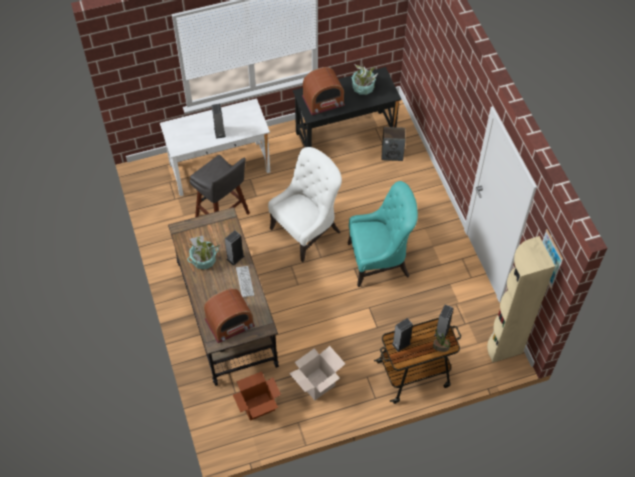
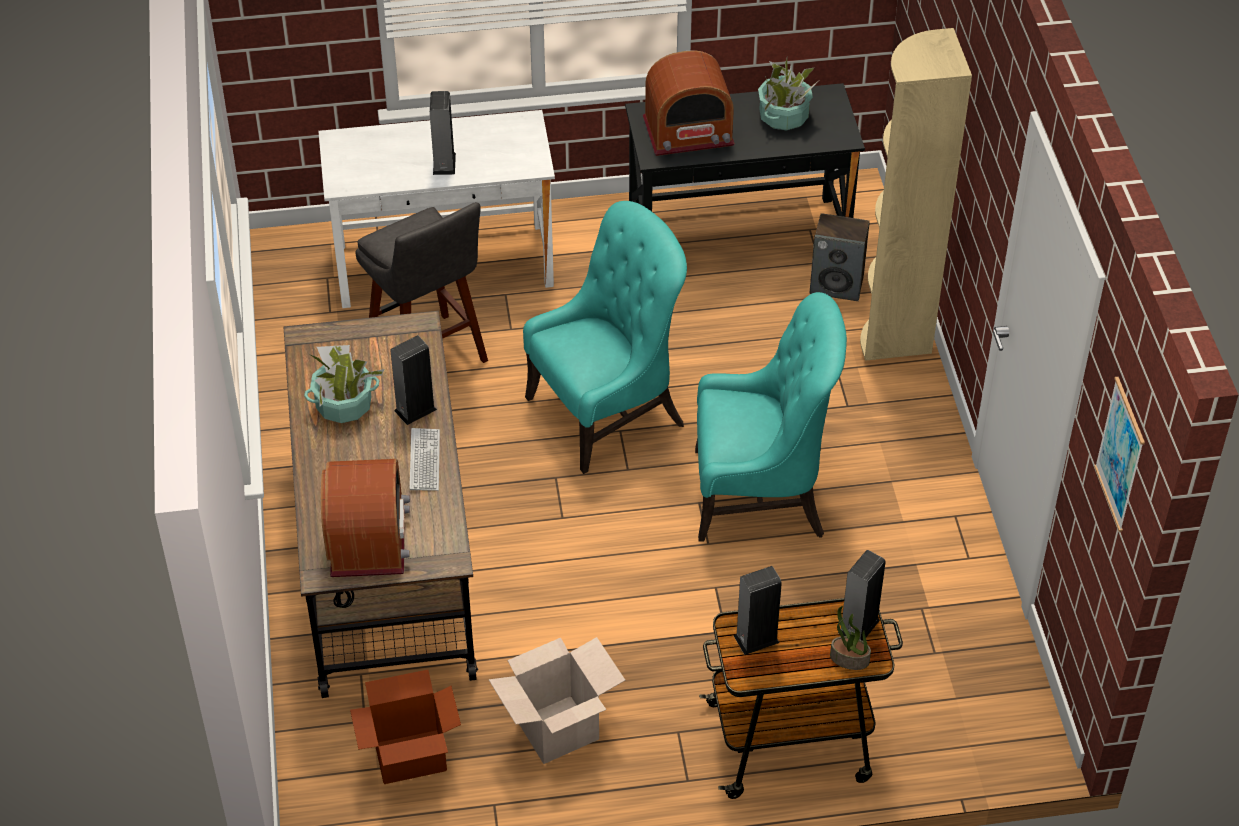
camera: 10 degrees right, 10 degrees down
radio [204,288,255,343] -> radio turned 75 degrees counterclockwise [321,459,410,577]
white chair [268,147,342,262] -> turquoise chair [523,201,687,474]
beige bookcase [487,236,555,362] -> beige bookcase moved to [860,28,972,361]

